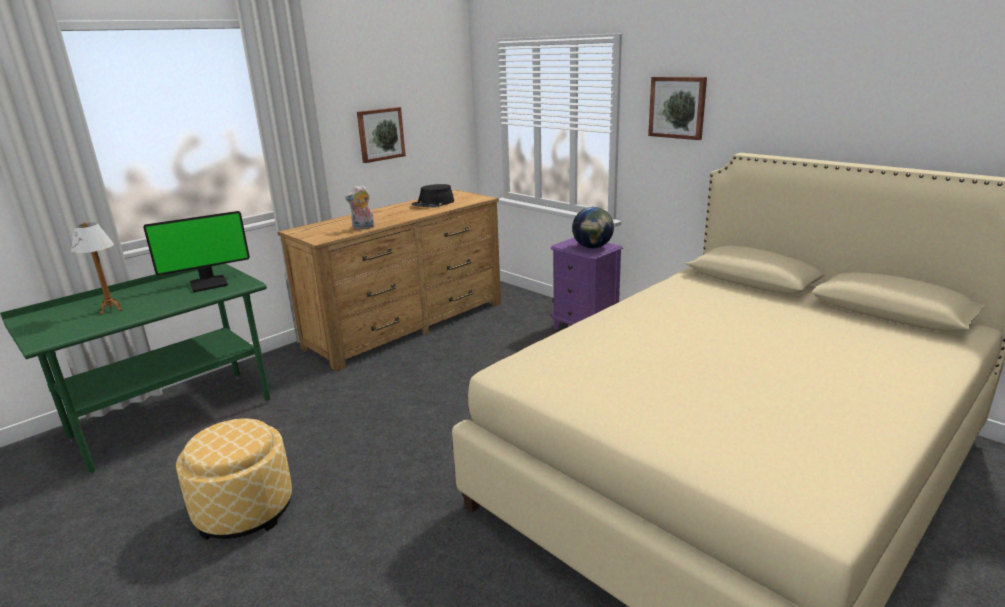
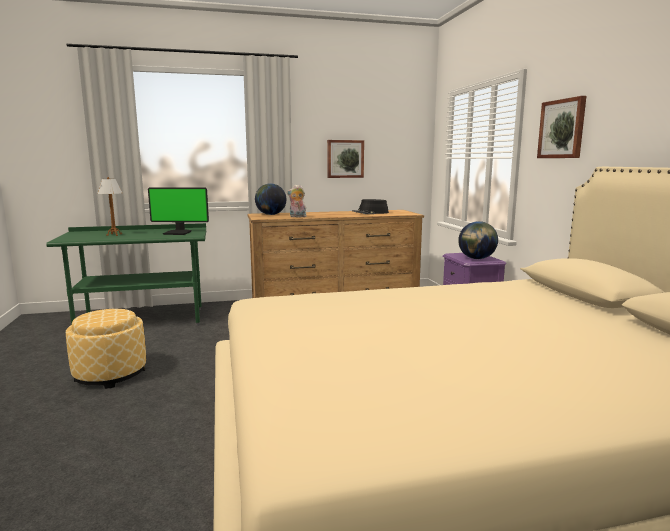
camera: 30 degrees right, 10 degrees down
none -> globe [255,183,286,215]

